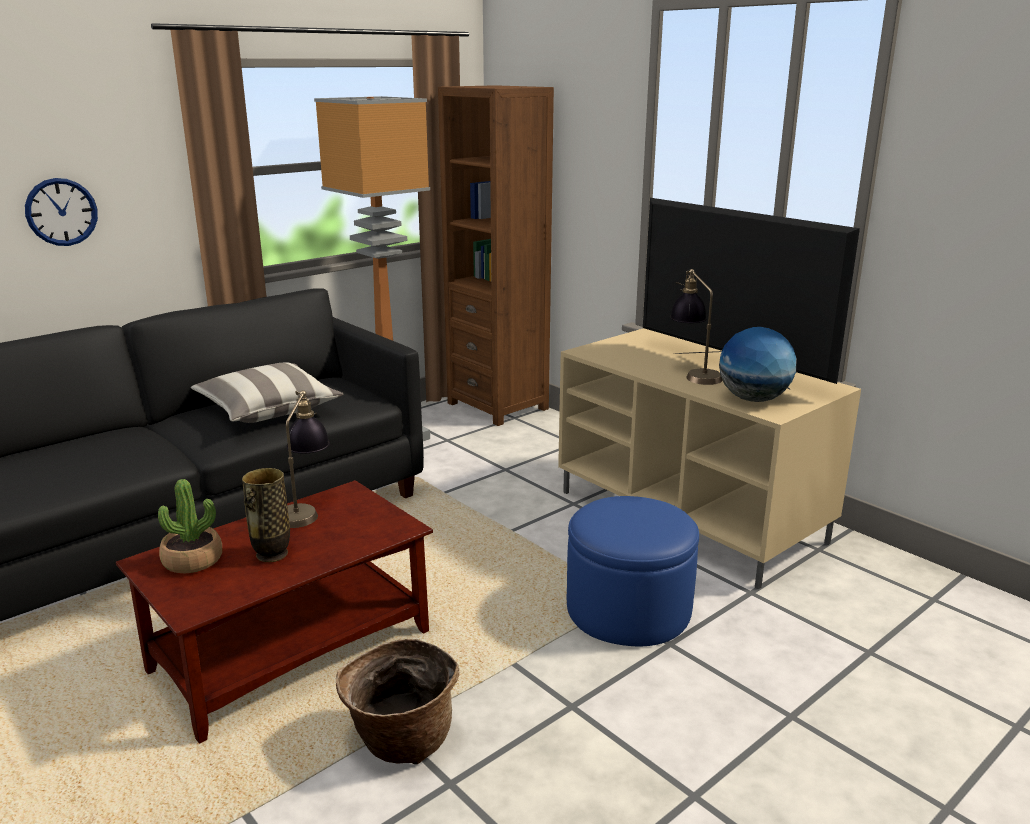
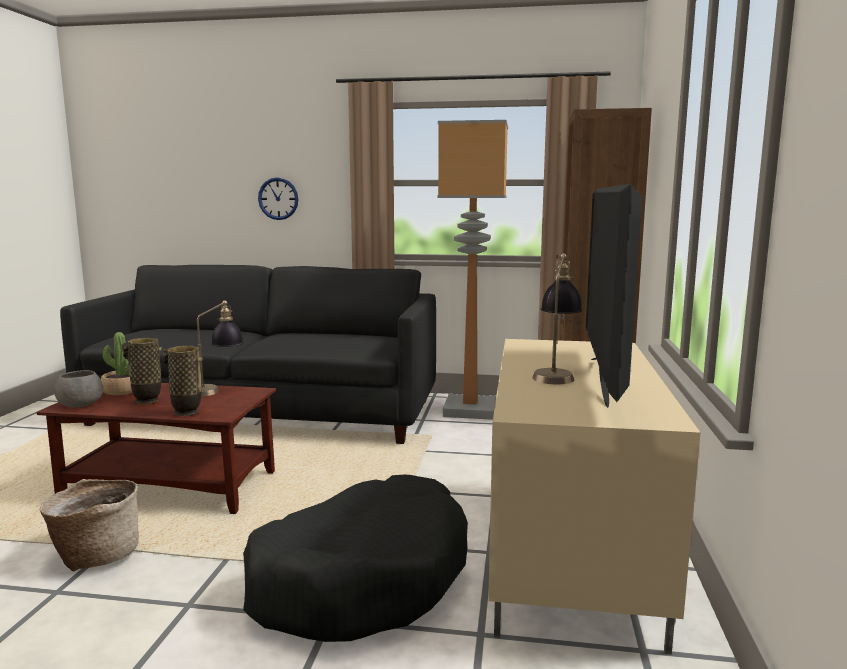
camera: 50 degrees right, 10 degrees down
pillow [191,363,343,423] -> none
blue ottoman [567,496,699,646] -> black dog bed [243,474,468,642]
globe [719,327,796,402] -> none
none -> grey bowl [54,370,103,408]
none -> vase [163,346,203,416]

